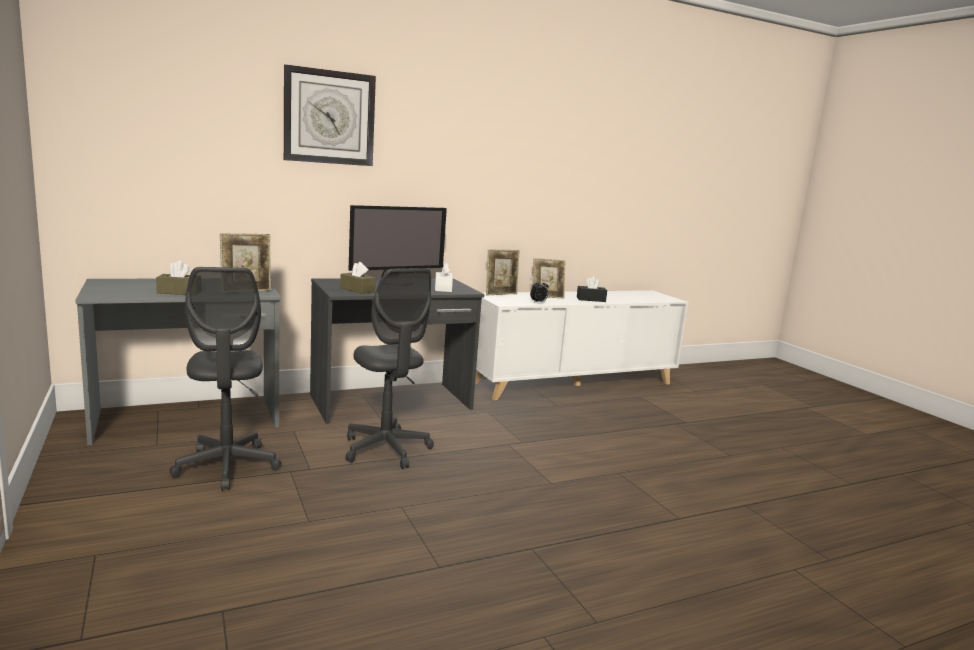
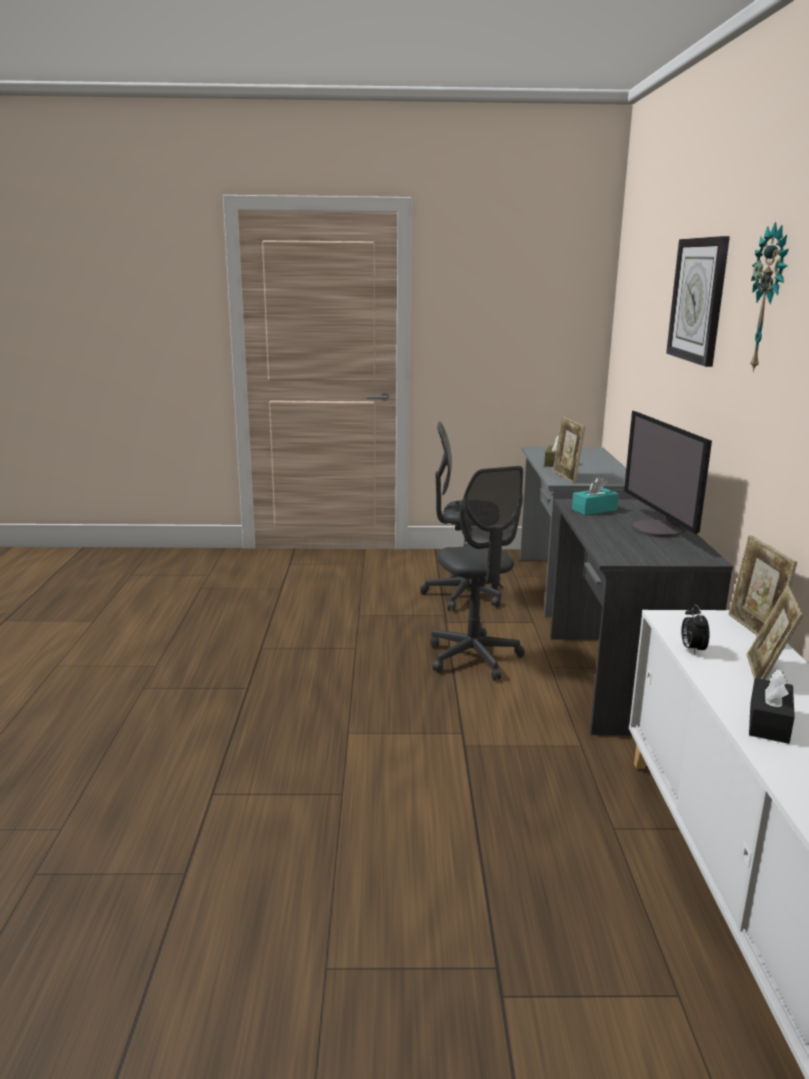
camera: 115 degrees right, 5 degrees up
brown tissue box [340,262,376,294] -> turquoise tissue box [572,477,619,515]
grey office chair [345,268,434,469] -> grey office chair turned 105 degrees counterclockwise [431,466,525,680]
white tissue box [435,262,453,292] -> none
none -> wall clock [750,222,789,372]

